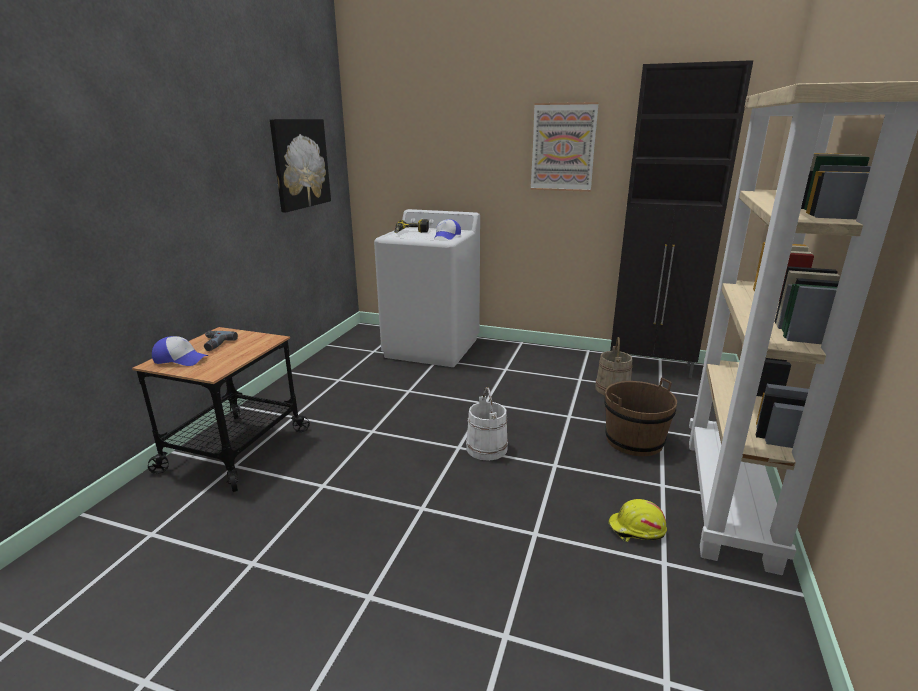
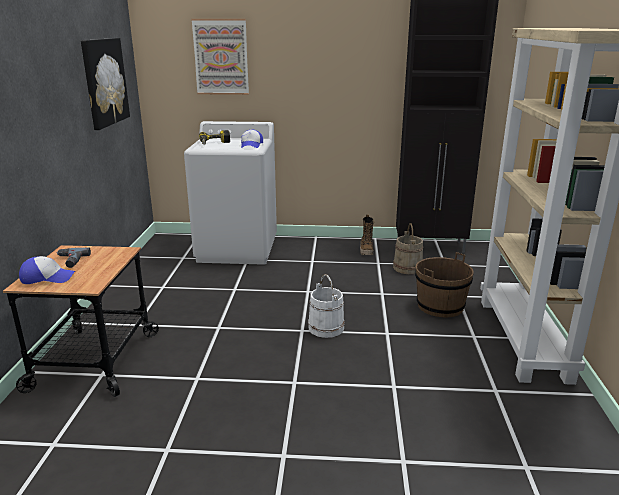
camera: 15 degrees left, 0 degrees up
picture [531,102,599,192] -> picture moved to [191,19,249,95]
yellow hard hat [608,499,667,542] -> none
none -> boot [360,215,375,255]

